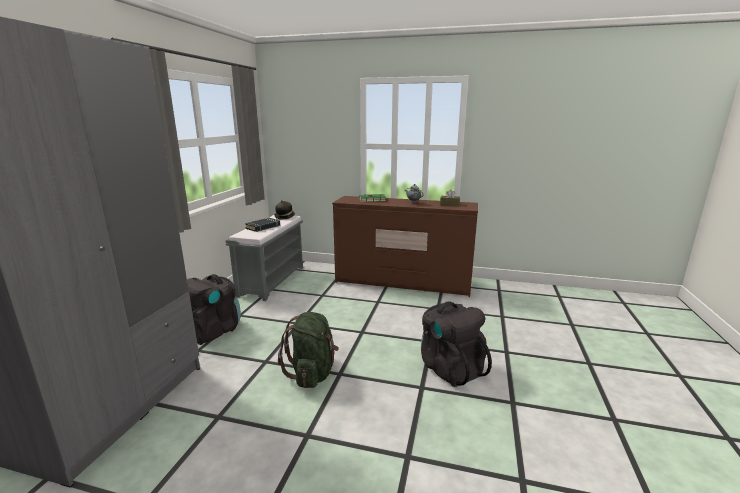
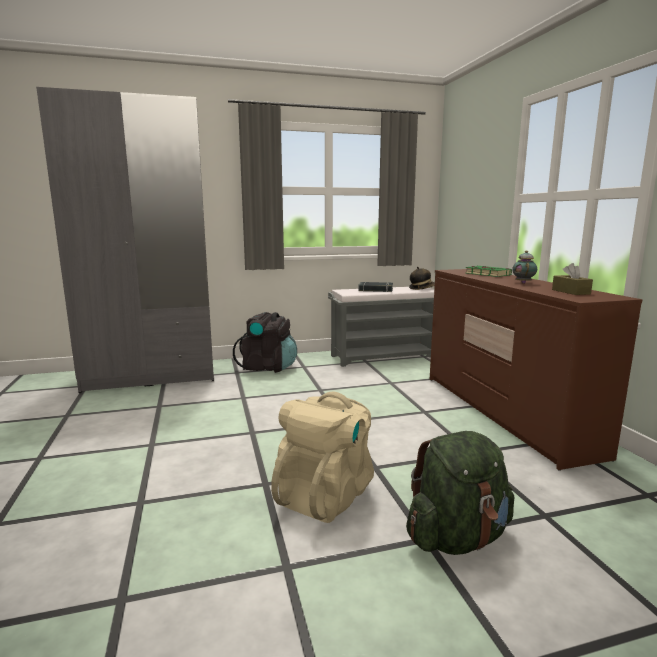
camera: 60 degrees right, 5 degrees down
green backpack [278,312,339,388] -> green backpack moved to [406,431,514,555]
black backpack [421,301,492,387] -> beige backpack [271,392,374,523]

